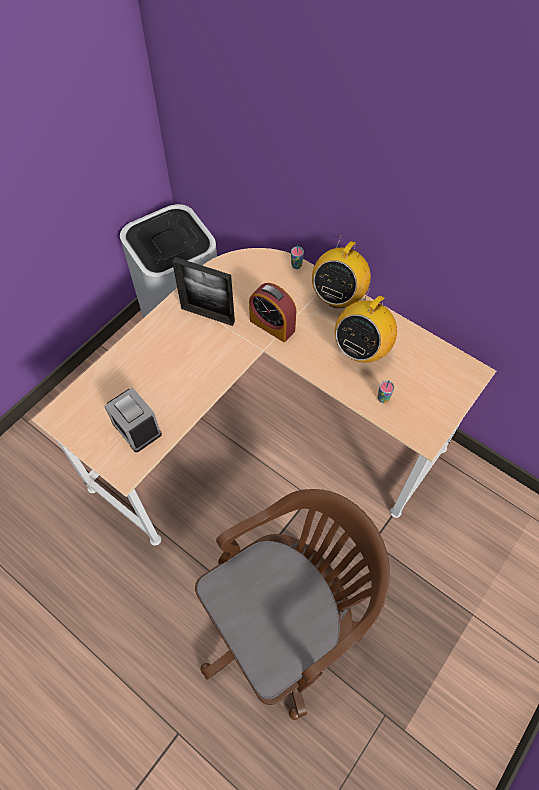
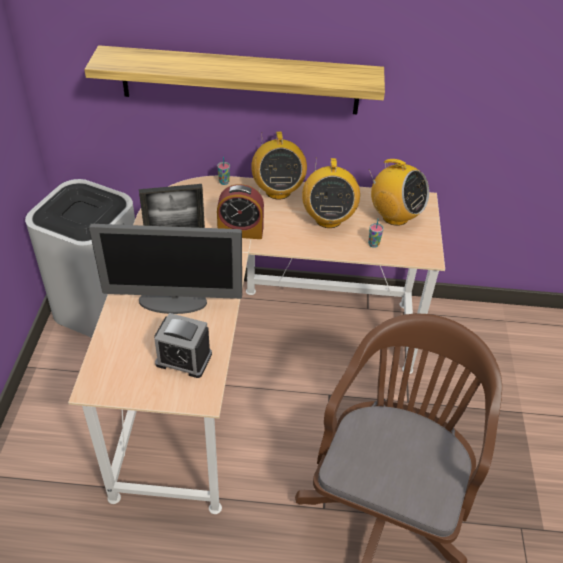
camera: 35 degrees left, 15 degrees down
none -> shelf [84,45,385,114]
none -> monitor [89,224,242,314]
none -> radio [369,159,429,226]

